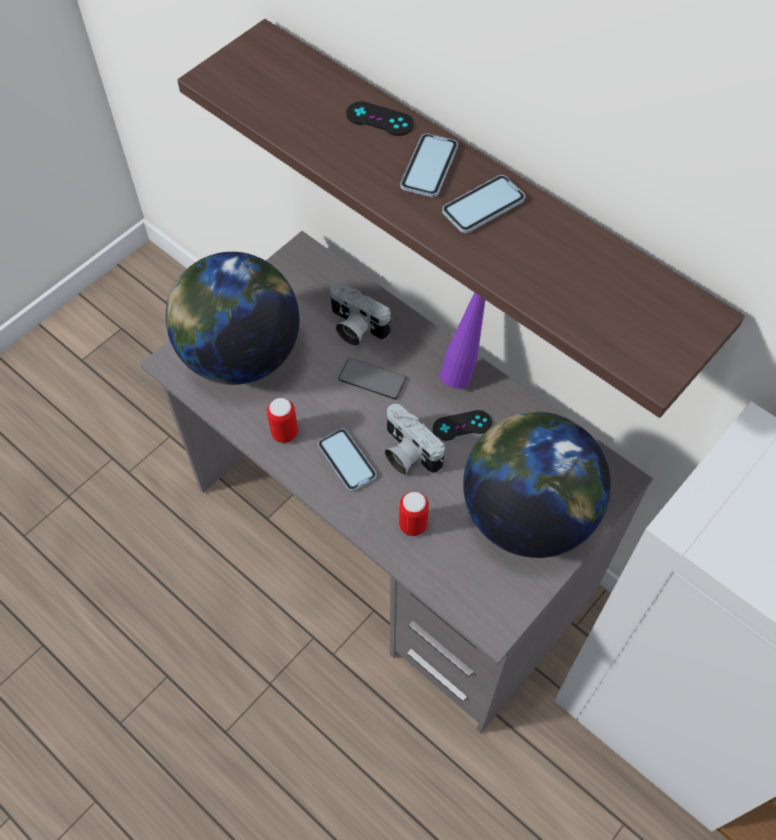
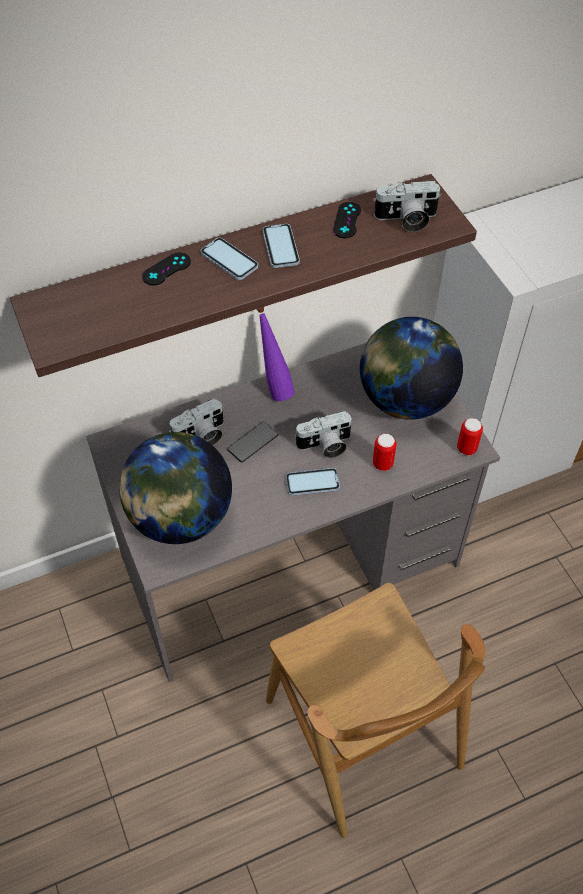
camera: 65 degrees left, 5 degrees down
can [267,398,298,443] -> can moved to [457,418,483,456]
black game controller [433,410,492,441] -> black game controller moved to [333,202,361,238]
none -> brown chair [266,583,485,838]
none -> camera [373,181,441,232]

